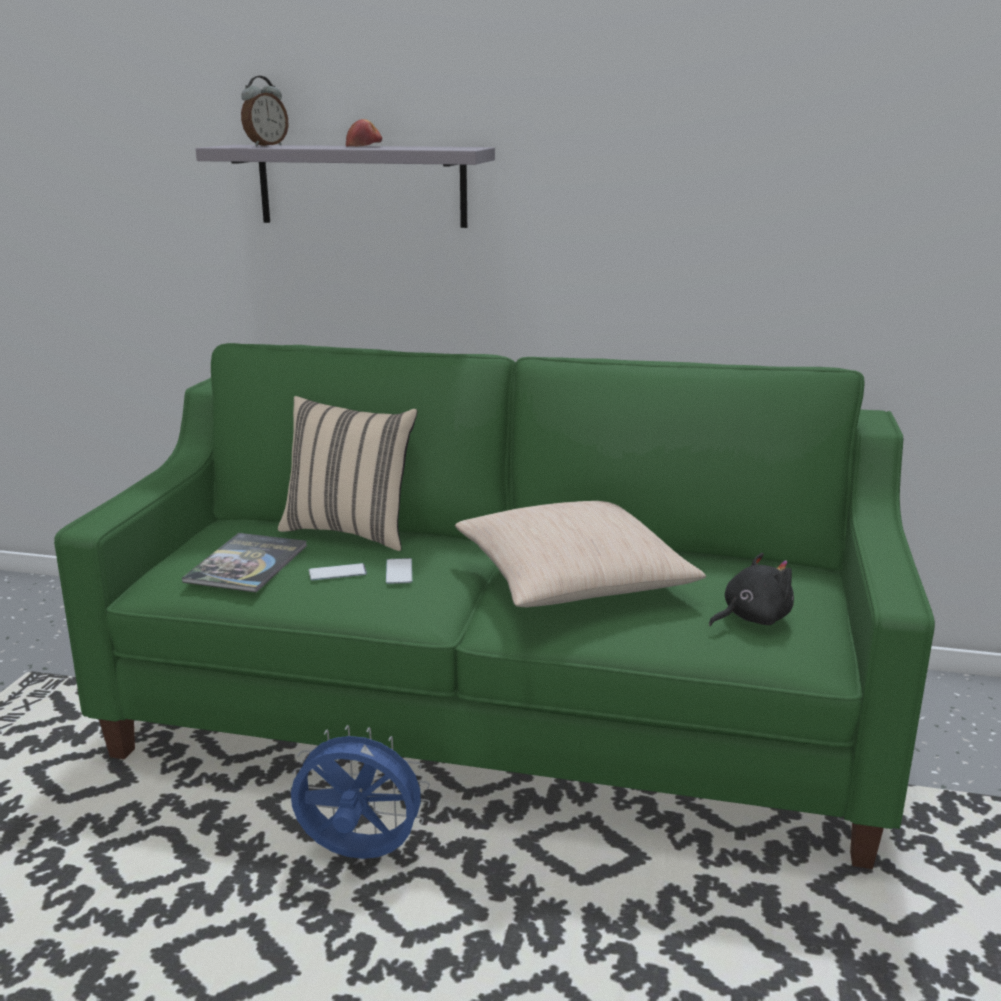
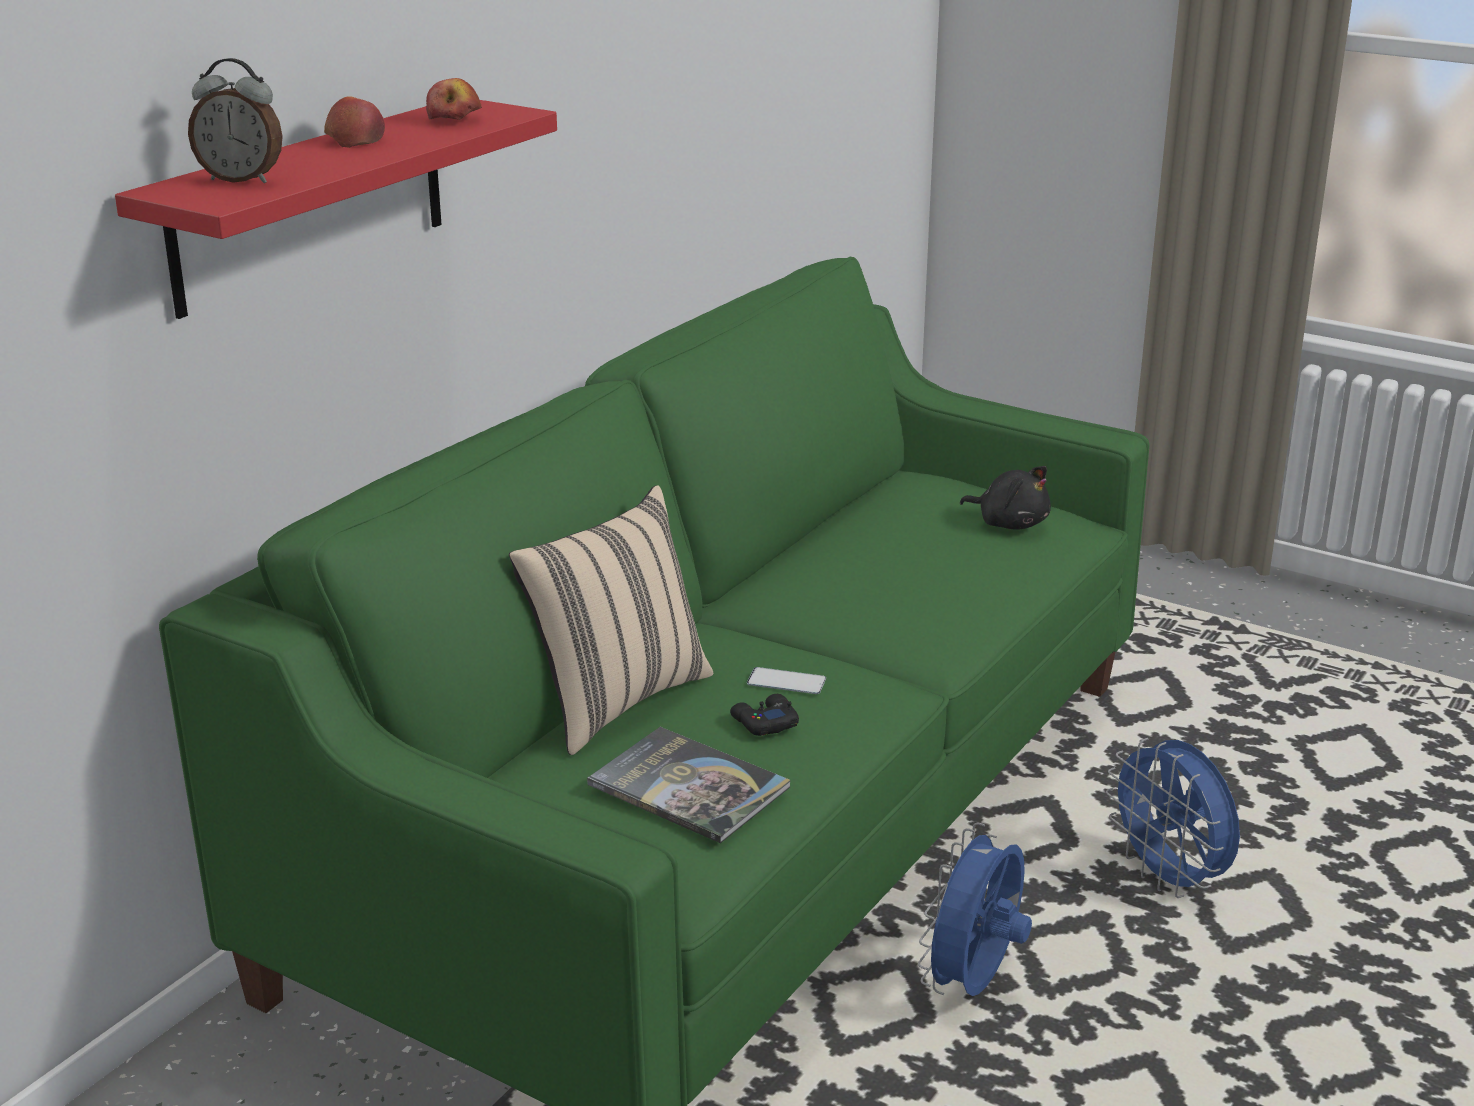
camera: 70 degrees left, 5 degrees up
grey shelf [196,145,495,228] -> red shelf [115,100,557,319]
alarm clock [241,76,288,146] -> alarm clock turned 135 degrees clockwise [188,58,283,183]
phone [309,563,367,581] -> black game controller [730,694,799,736]
beige pillow [455,501,706,607] -> none
black plush toy [709,553,794,626] -> black plush toy turned 135 degrees clockwise [960,466,1051,530]
none -> apple [426,78,482,120]
none -> blue fan [1106,738,1240,898]

